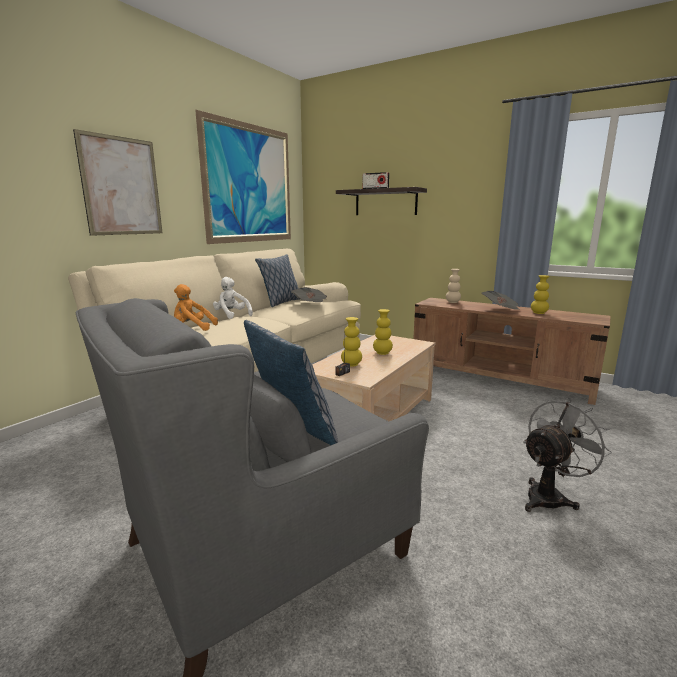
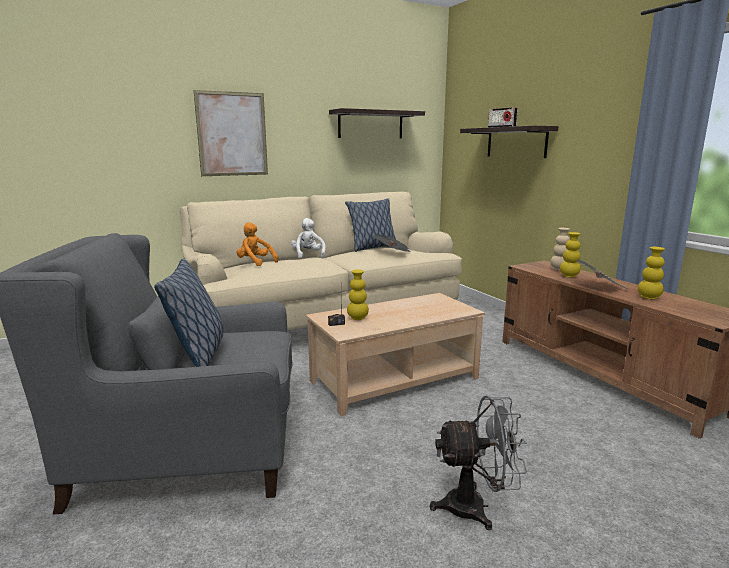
camera: 30 degrees right, 0 degrees up
picture [195,110,291,244] -> shelf [329,108,425,139]
yellow vase [373,309,393,355] -> yellow vase moved to [560,232,581,277]

